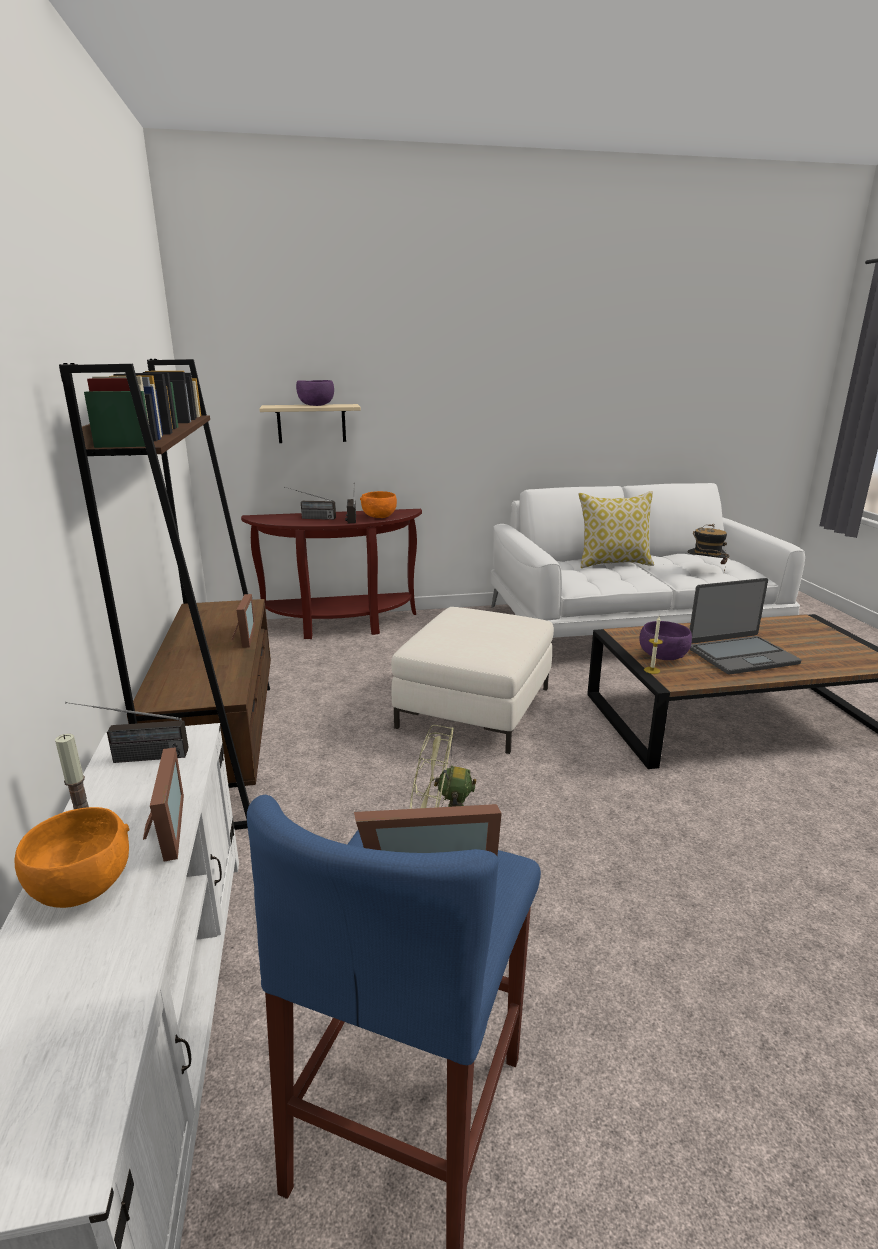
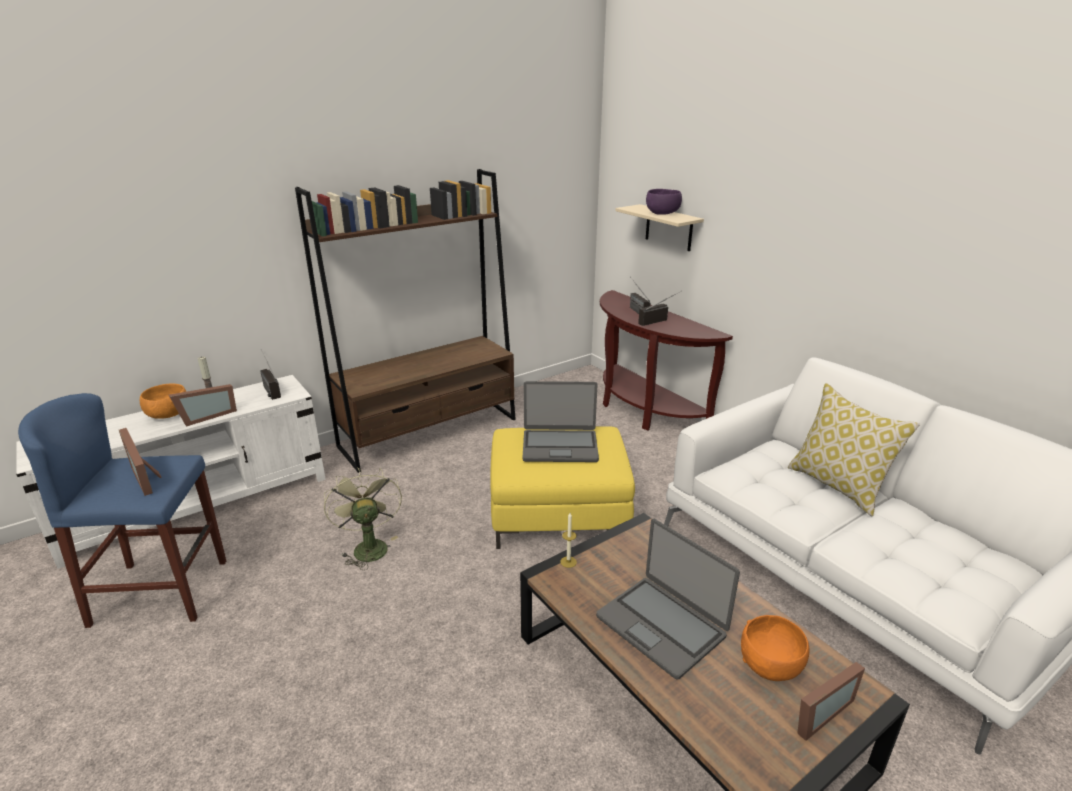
camera: 65 degrees right, 5 degrees up
picture frame [232,594,255,648] -> picture frame moved to [797,662,865,741]
orange bowl [360,491,397,518] -> orange bowl moved to [741,615,809,681]
white ottoman [391,607,554,754] -> yellow ottoman [490,426,635,549]
purple bowl [639,621,692,660] -> none
hat [688,524,729,572] -> none
none -> laptop [523,381,599,462]

